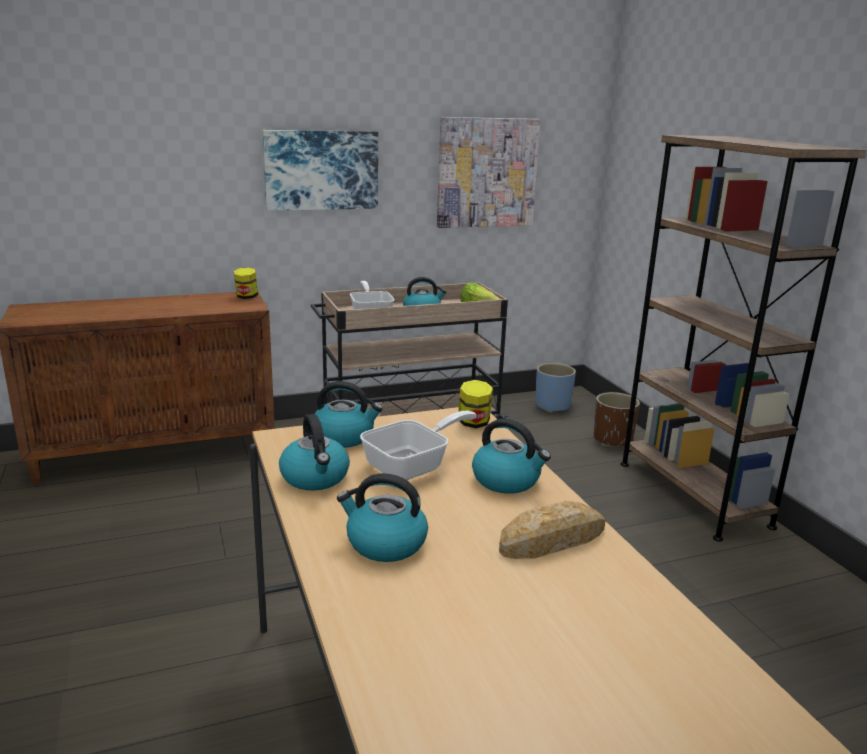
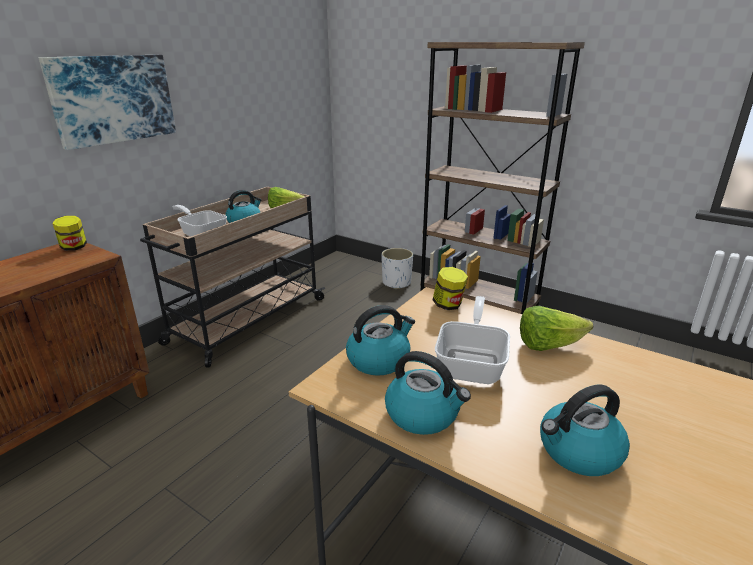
camera: 35 degrees left, 5 degrees up
picture [437,117,541,228] -> none
kettle [472,418,551,494] -> lettuce [520,306,593,351]
bread [499,501,606,559] -> none
blue planter [535,363,576,412] -> none
brown planter [594,392,640,447] -> white planter [381,248,413,289]

